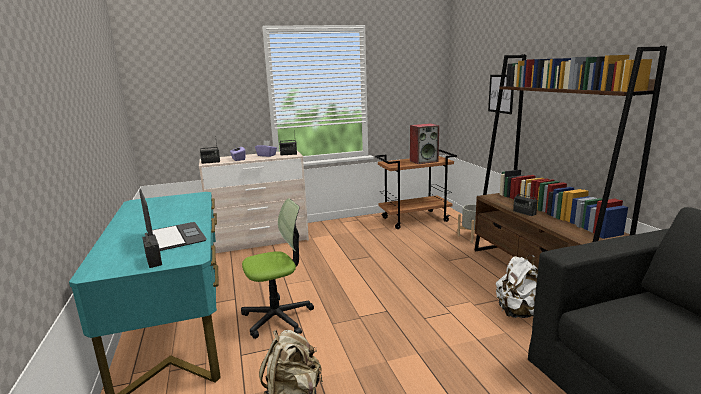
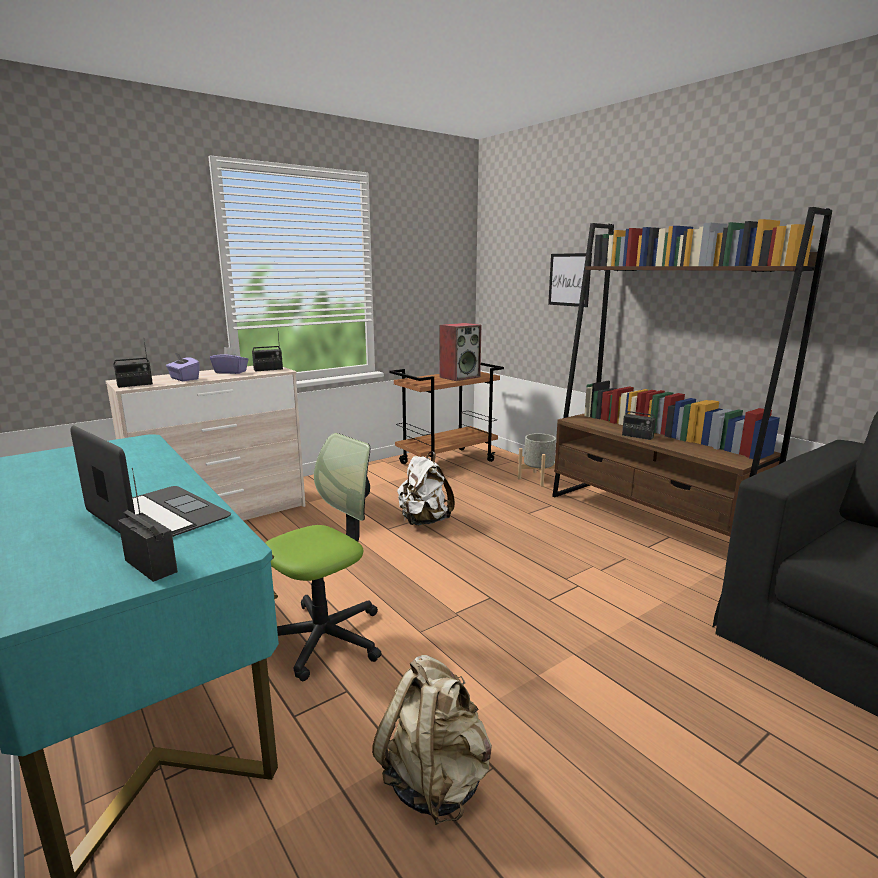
camera: 20 degrees left, 0 degrees up
white backpack [496,255,538,318] -> white backpack moved to [397,452,455,526]

